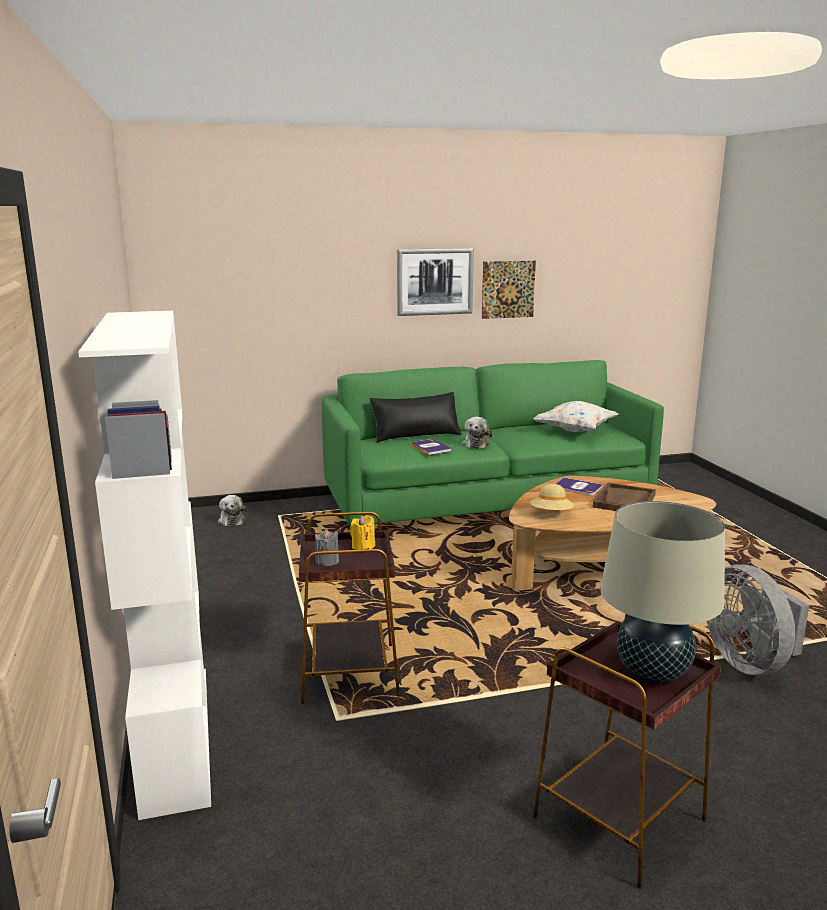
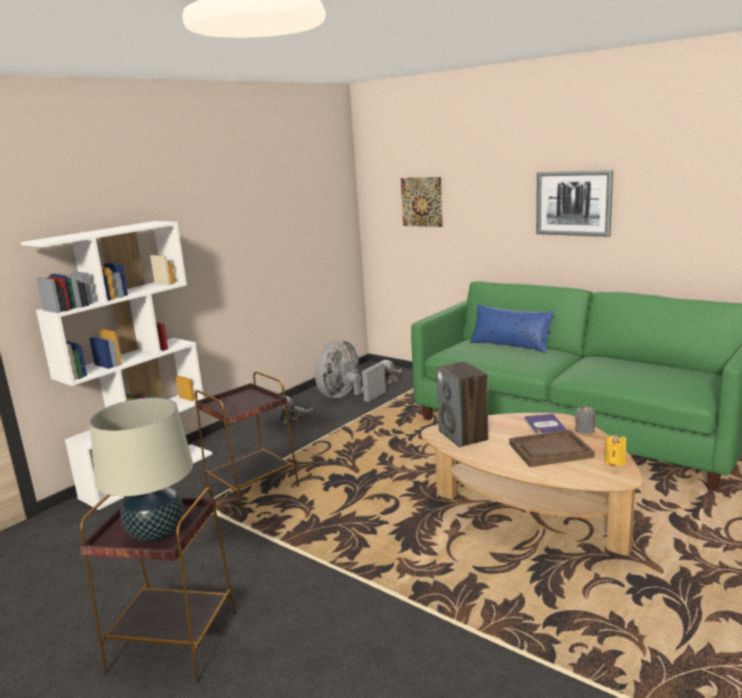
camera: 55 degrees right, 0 degrees up
grey candle [315,529,339,566] -> grey candle moved to [575,406,595,434]
yellow candle [350,515,375,550] -> yellow candle moved to [605,435,626,466]
black pillow [370,392,462,443] -> blue pillow [470,304,554,353]
book [409,439,451,455] -> none
plush toy [462,417,492,449] -> plush toy moved to [277,396,314,424]
picture [482,261,536,319] -> picture moved to [401,177,443,227]
beige hat [530,484,574,510] -> speaker [436,361,488,448]
white pillow [533,401,618,432] -> none
grey fan [707,564,809,675] -> grey fan moved to [315,340,386,402]

